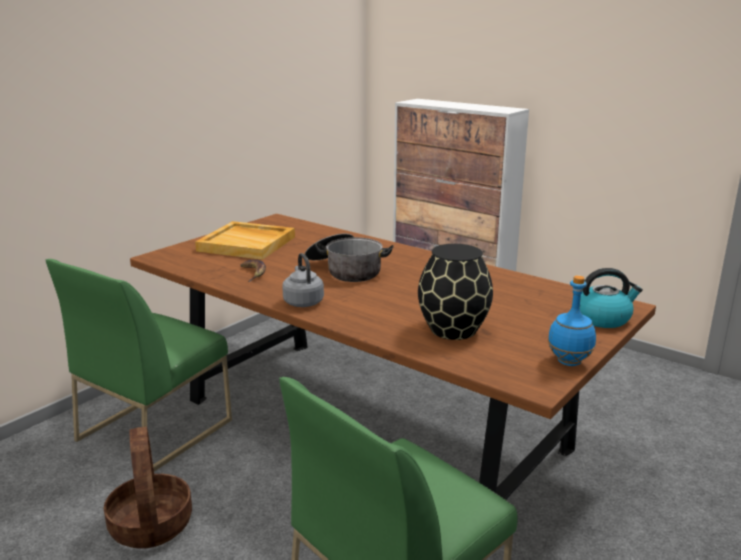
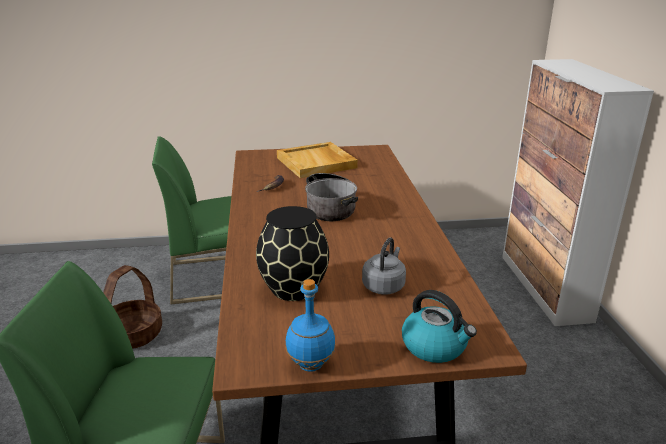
camera: 45 degrees right, 5 degrees up
grey kettle [282,253,324,307] -> grey kettle moved to [362,237,406,295]

